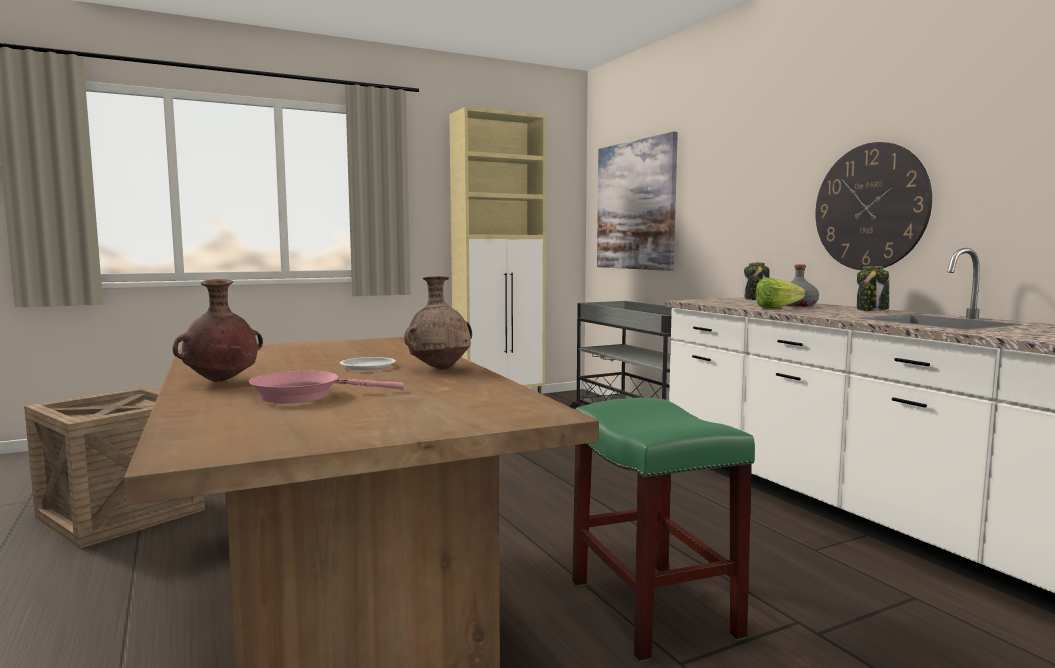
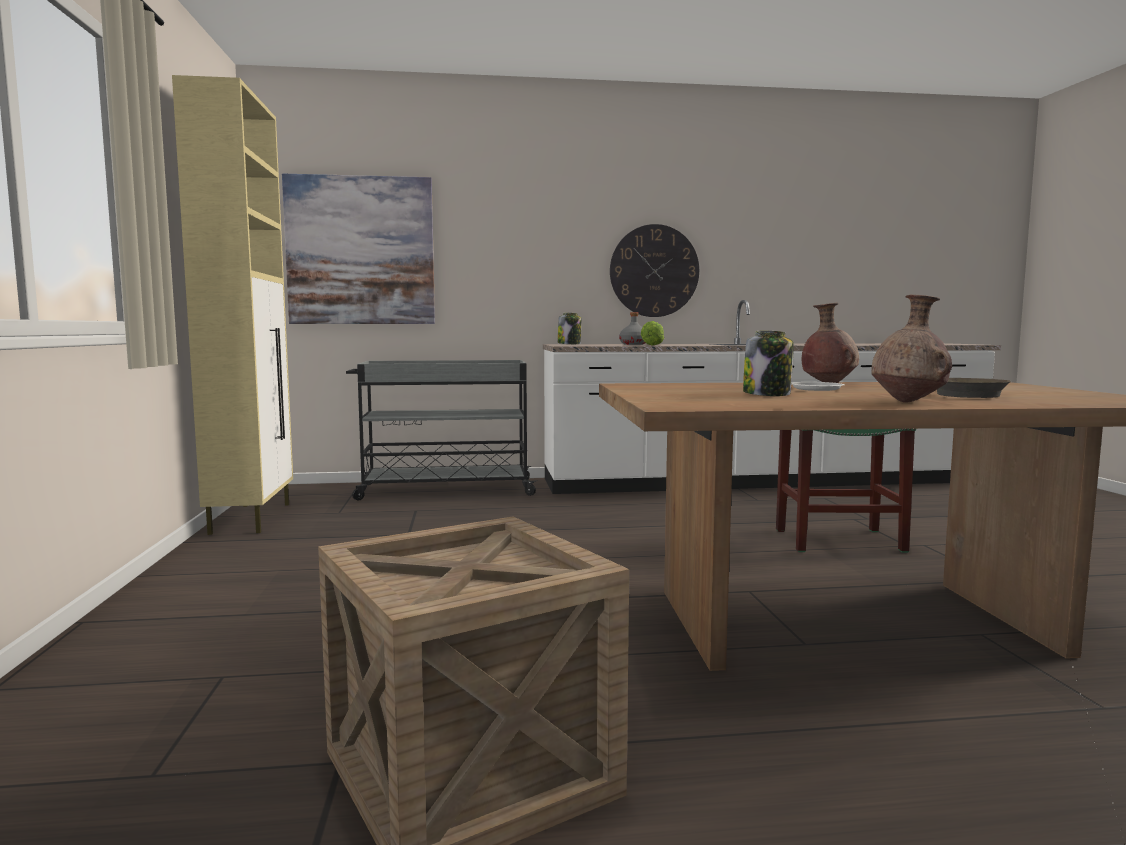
camera: 70 degrees left, 0 degrees up
pink frying pan [249,371,404,403] -> brown frying pan [937,378,1011,398]
jar [857,266,889,311] -> jar moved to [743,331,794,396]

